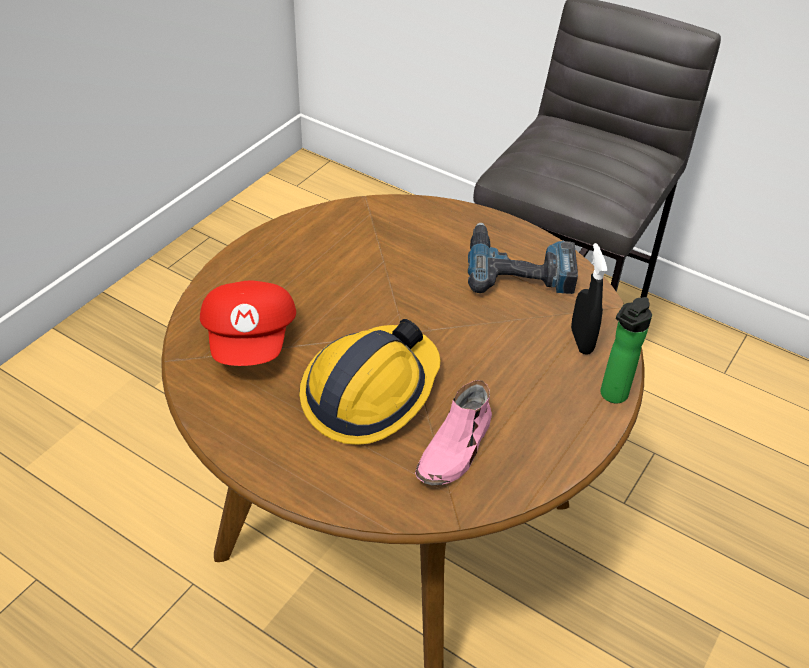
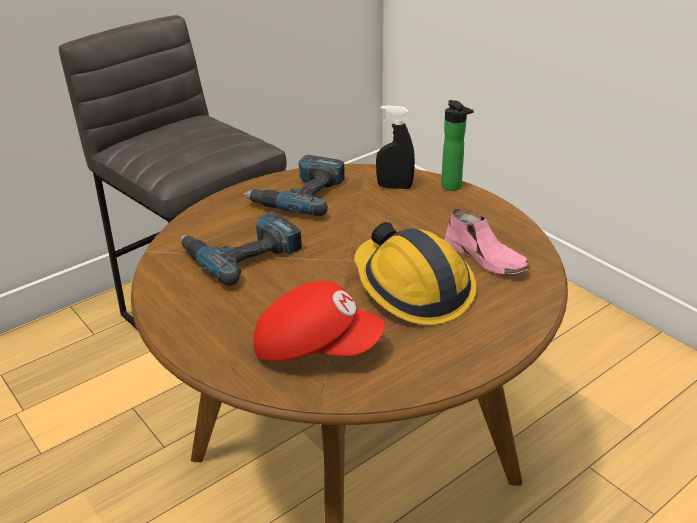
camera: 70 degrees left, 10 degrees down
none -> power drill [180,211,302,286]

